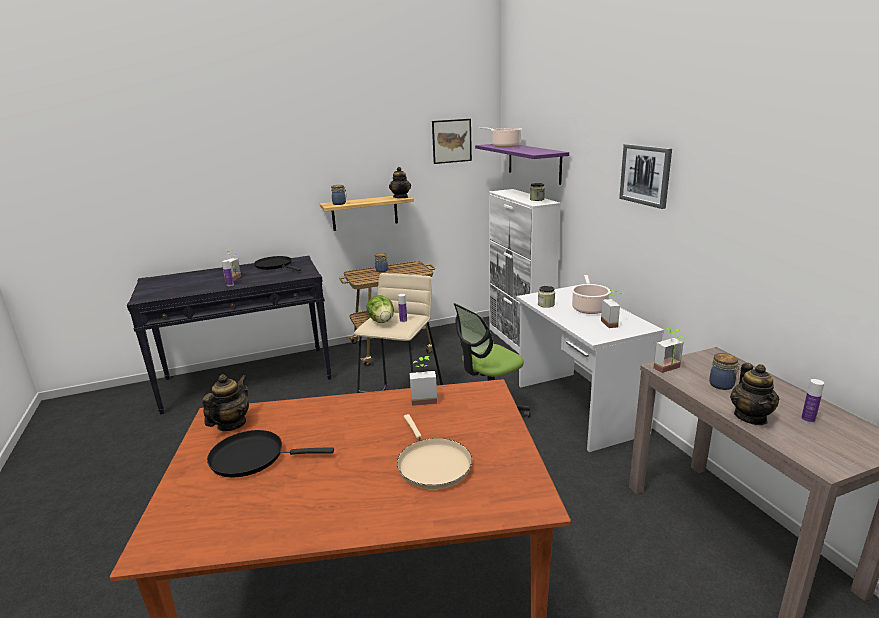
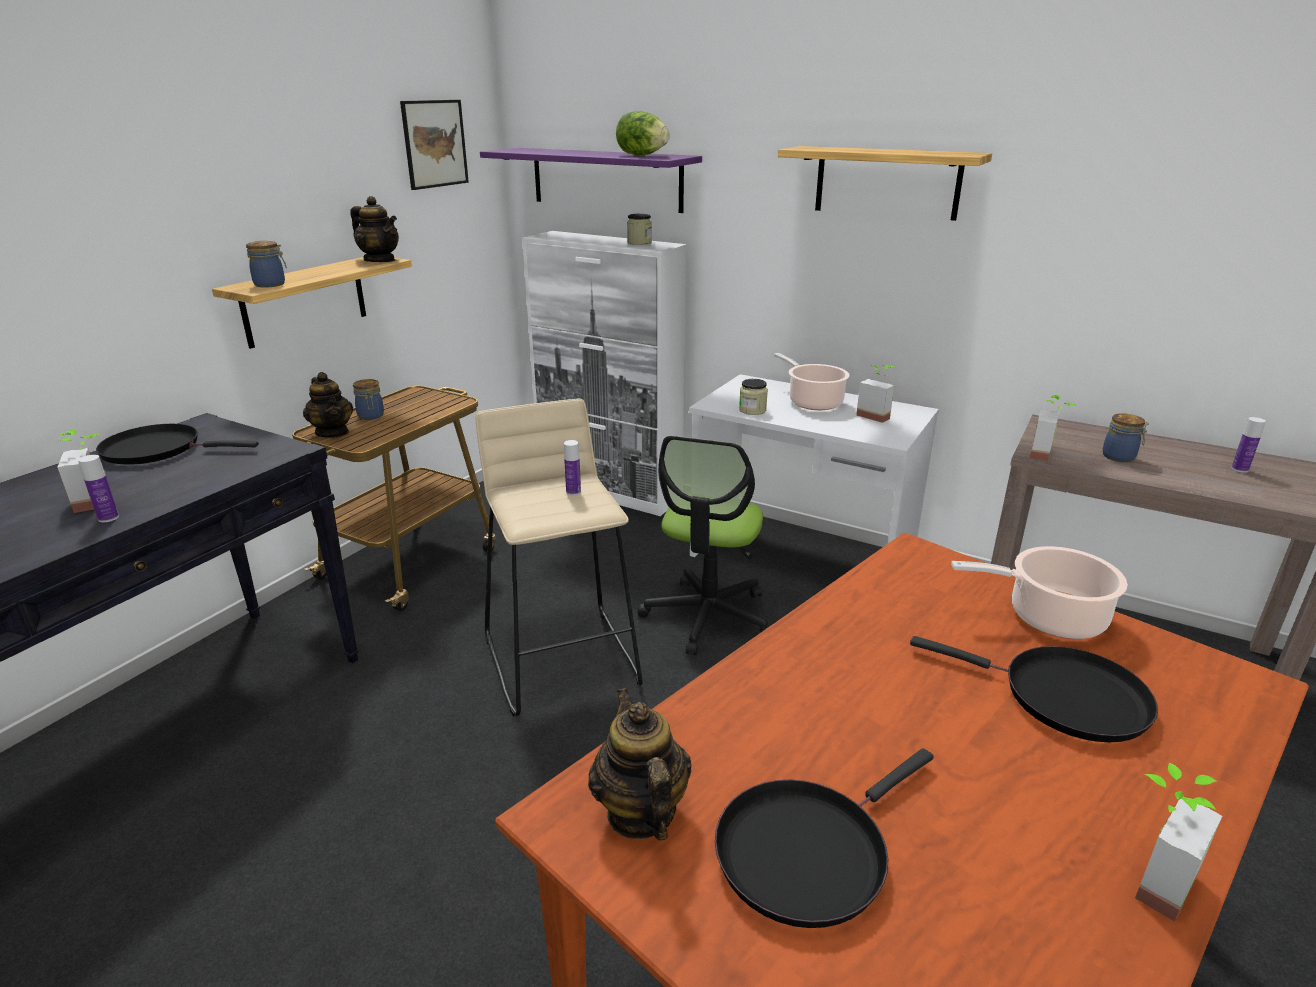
camera: 40 degrees left, 5 degrees up
lettuce [366,295,394,323] -> lettuce moved to [616,111,670,156]
beige frying pan [397,414,472,489] -> black frying pan [910,636,1158,742]
potted plant [410,356,437,406] -> potted plant moved to [1135,763,1222,922]
cooking pot [479,127,522,147] -> cooking pot moved to [951,546,1128,639]
picture [619,144,672,209] -> shelf [778,146,992,221]
teapot [730,363,780,425] -> teapot moved to [303,372,353,438]

